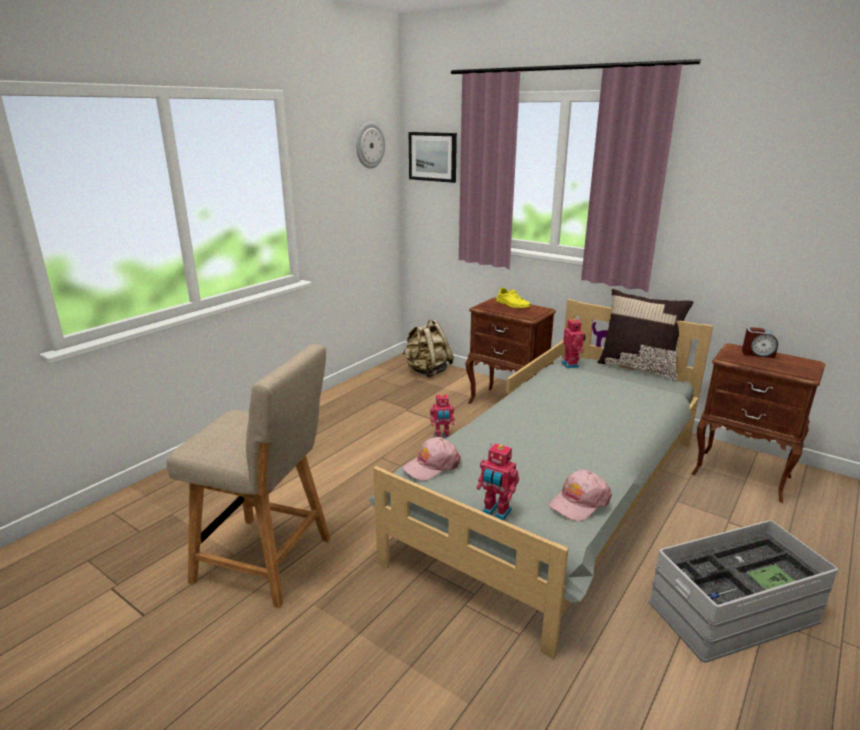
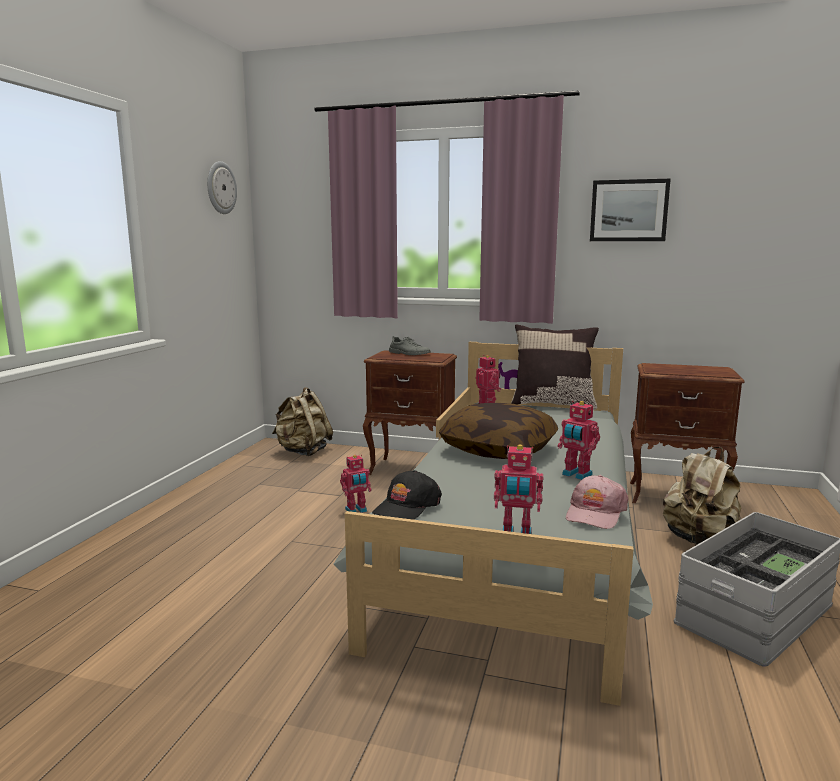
camera: 20 degrees left, 10 degrees down
beige chair [166,344,331,608] -> none
pink cap [402,437,461,481] -> black cap [372,470,442,520]
picture [409,132,457,183] -> picture moved to [590,179,671,241]
yellow shoe [496,287,531,308] -> grey shoe [389,336,431,355]
alarm clock [742,327,778,358] -> none
none -> pillow [439,403,558,459]
none -> toy robot [558,401,600,480]
none -> beige backpack [663,447,741,545]

